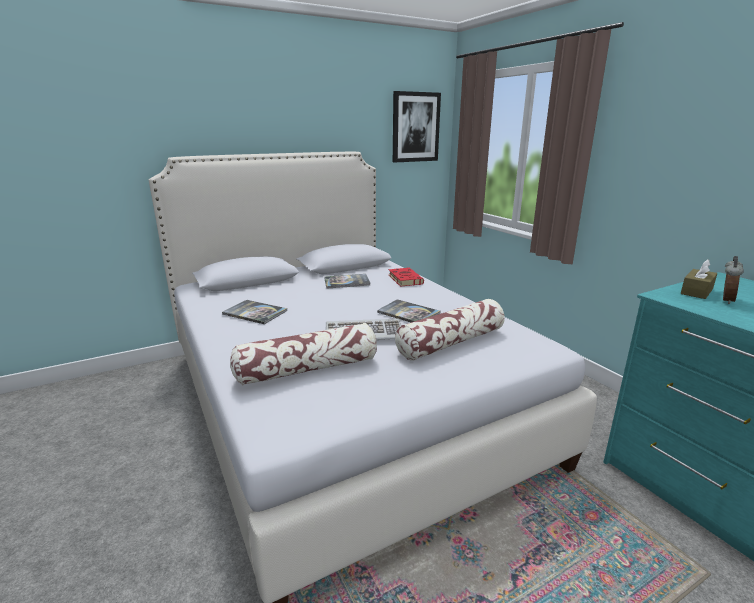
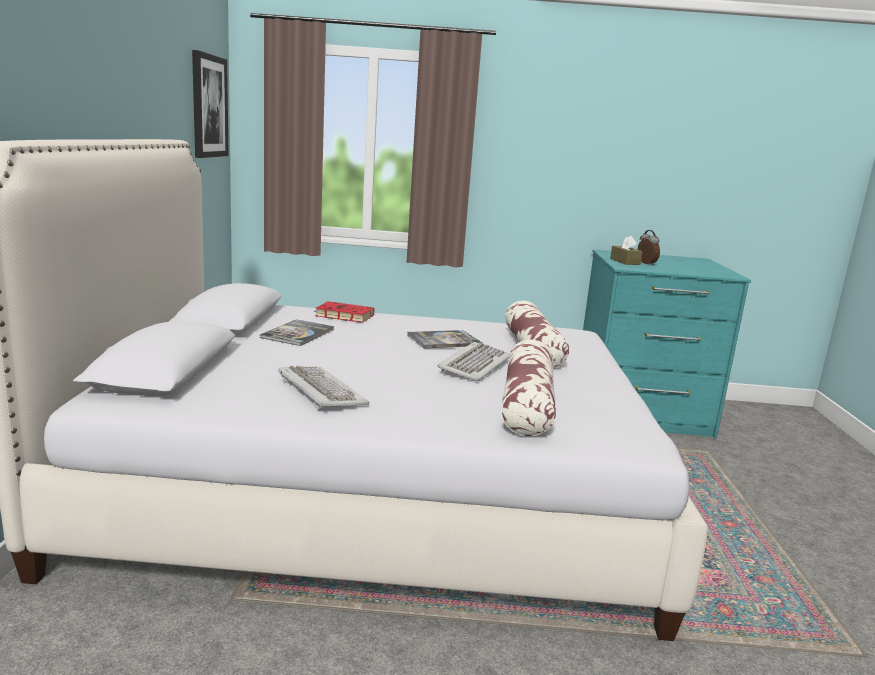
camera: 60 degrees left, 5 degrees down
book [222,300,287,324] -> keyboard [278,366,369,410]

